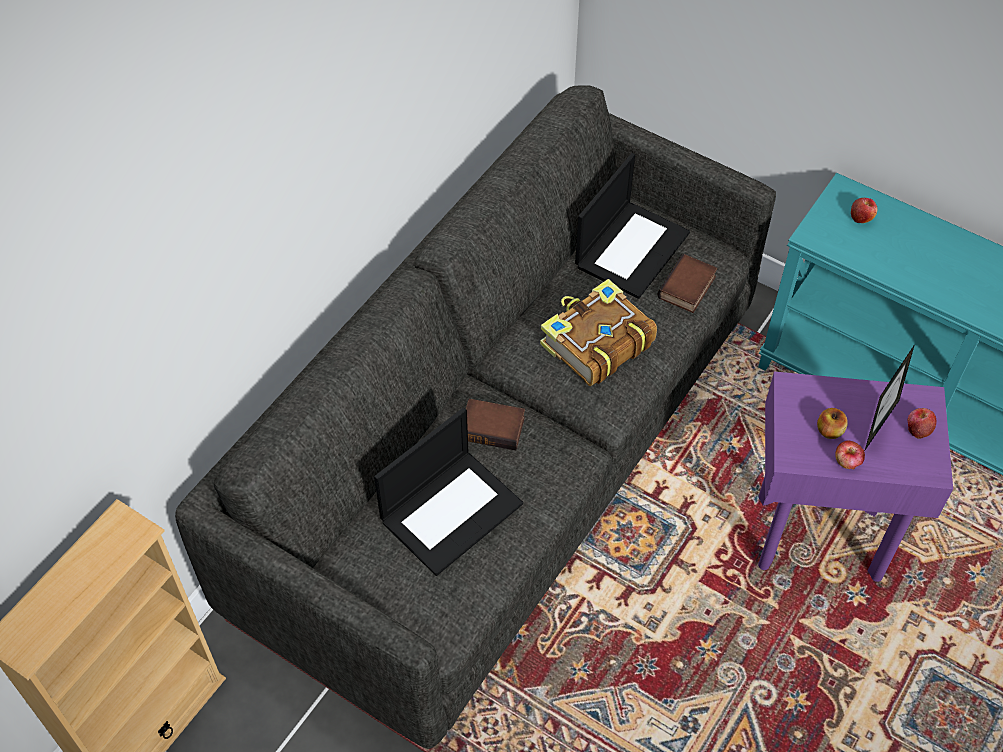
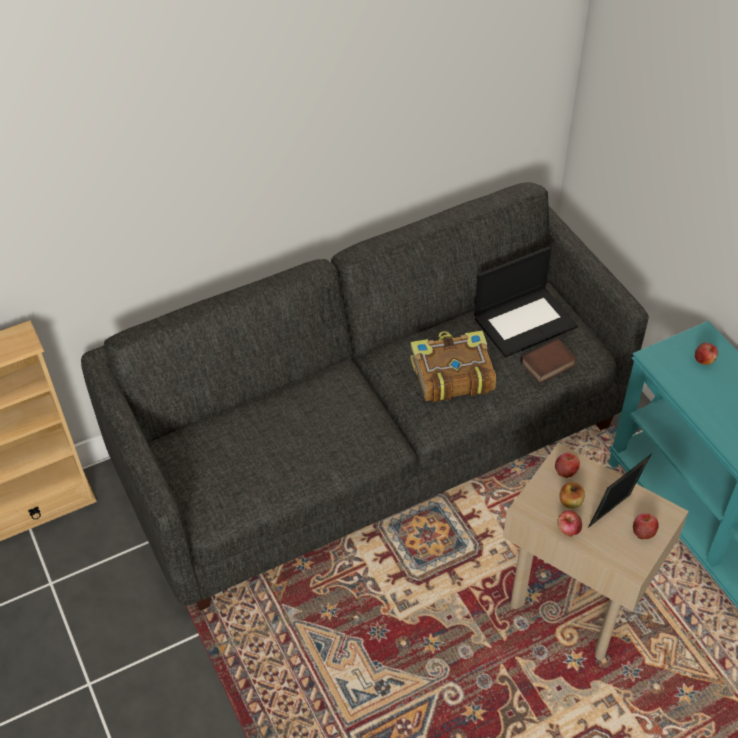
camera: 30 degrees right, 5 degrees down
laptop [374,407,523,576] -> none
book [466,399,525,450] -> none
purple side table [758,372,953,582] -> beige side table [503,443,689,660]
none -> apple [555,453,580,478]

